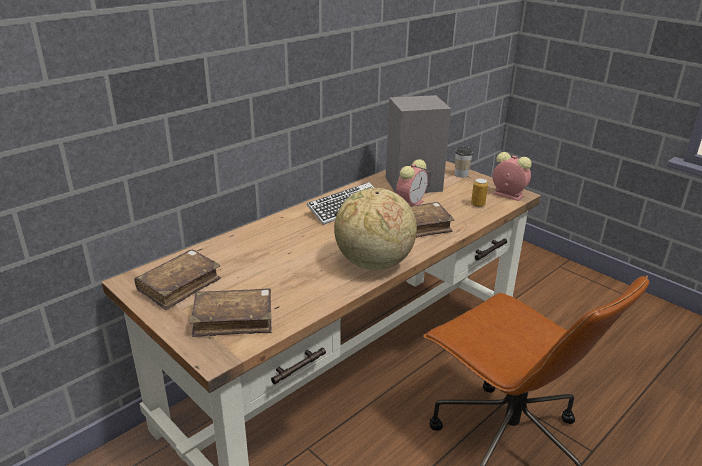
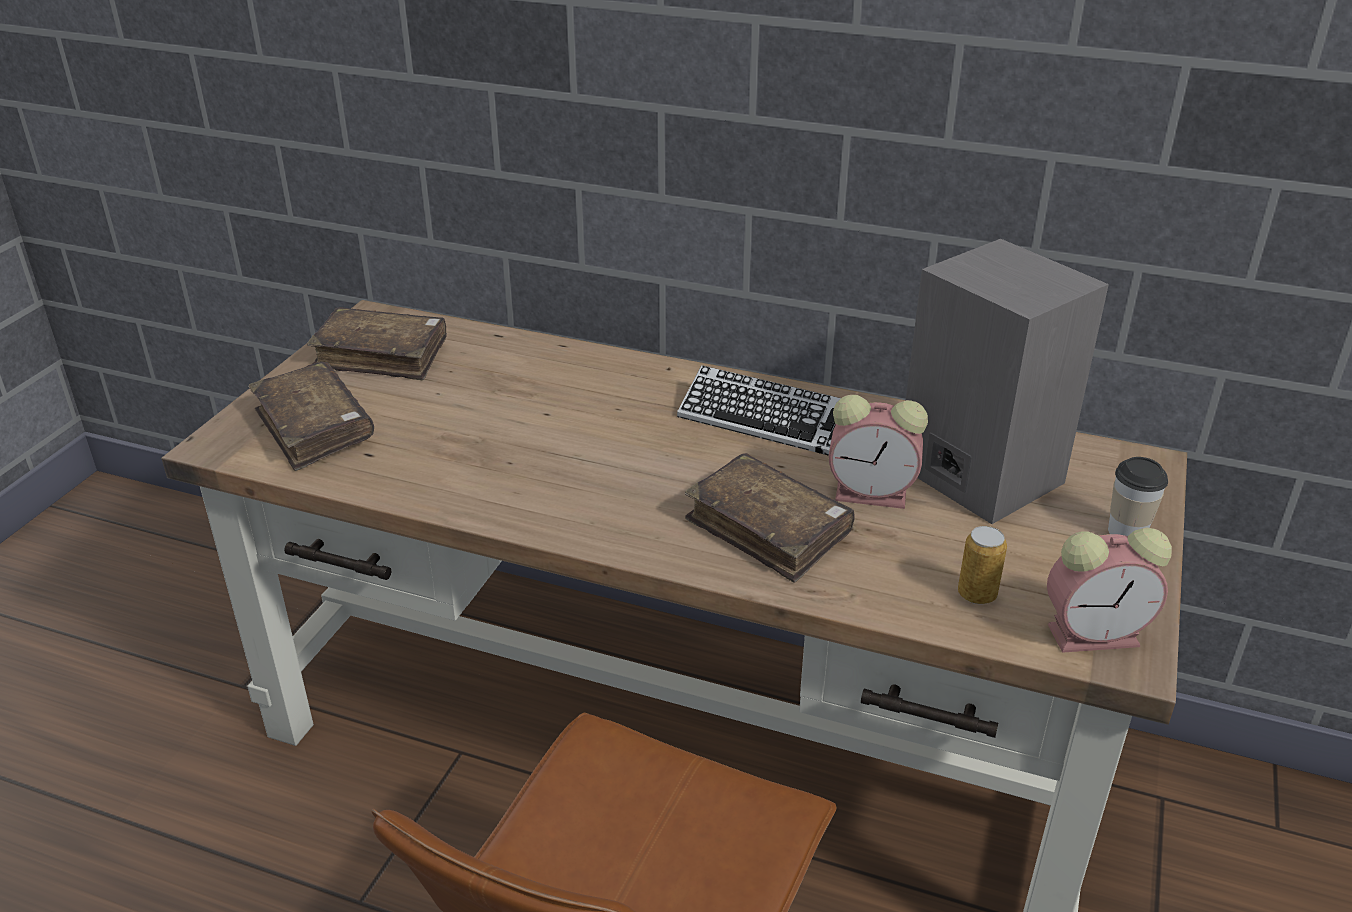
camera: 65 degrees right, 5 degrees up
globe [334,188,417,270] -> none
alarm clock [492,152,532,201] -> alarm clock turned 75 degrees clockwise [1047,527,1172,653]

